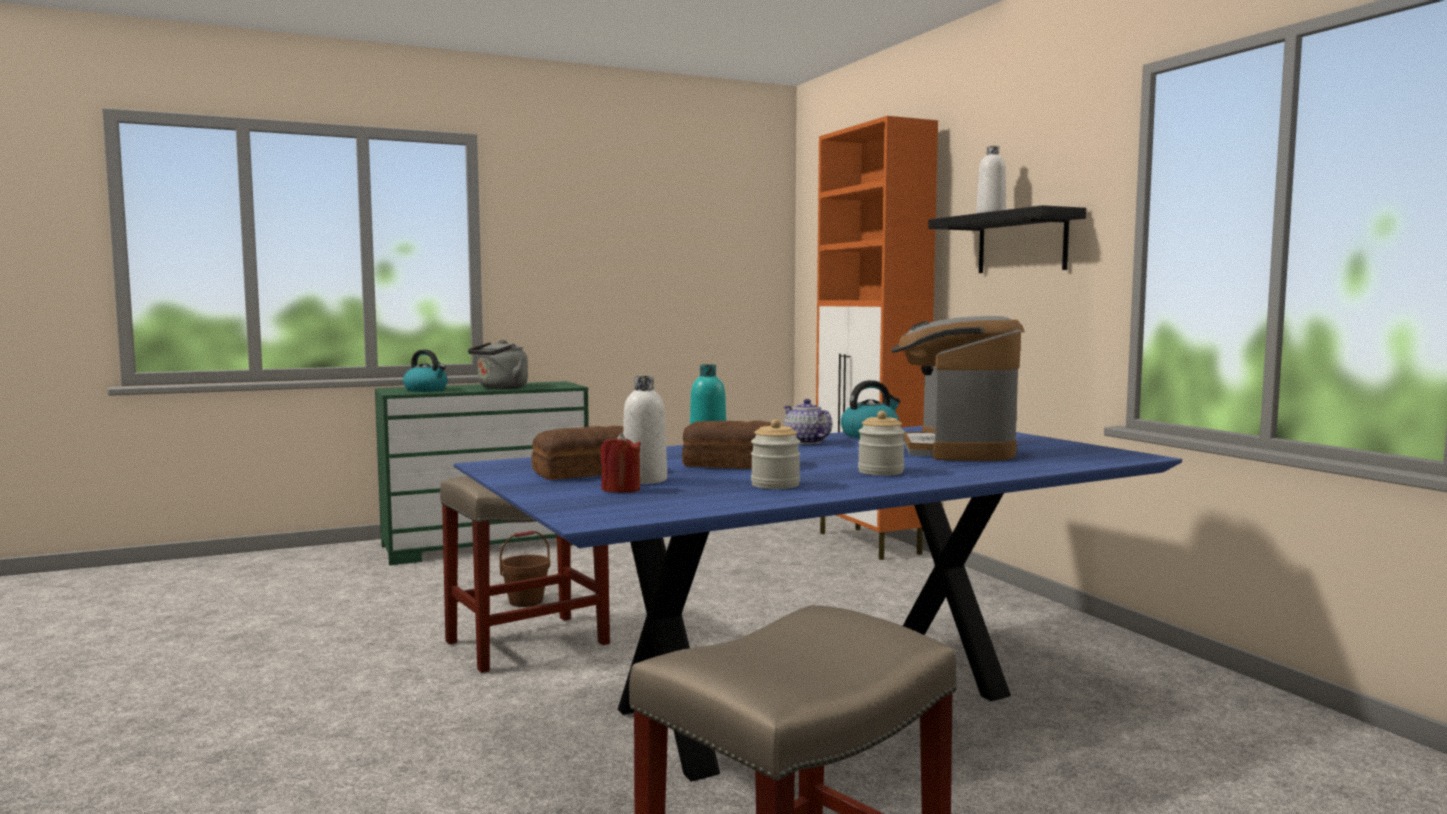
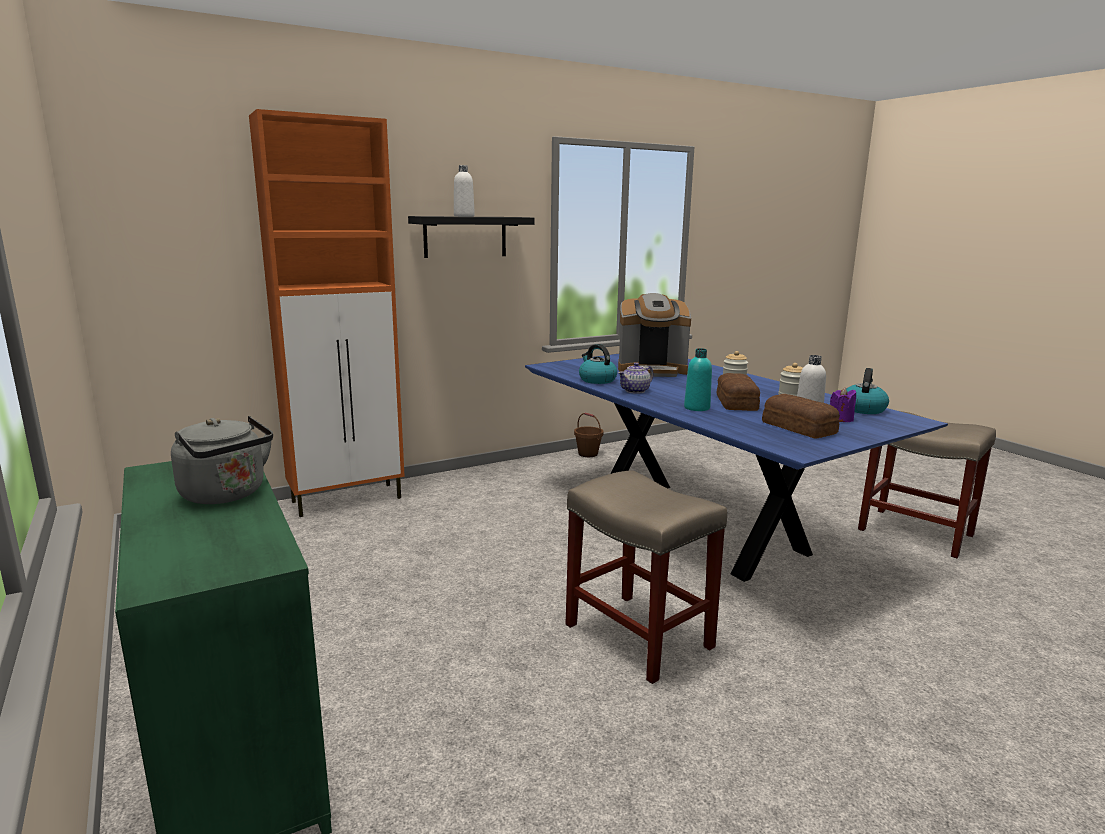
camera: 95 degrees left, 10 degrees up
kettle [403,349,448,392] -> kettle moved to [846,368,889,414]
brown bucket [500,530,550,607] -> brown bucket moved to [574,413,603,457]
red candle [600,432,641,493] -> purple candle [830,387,856,422]

